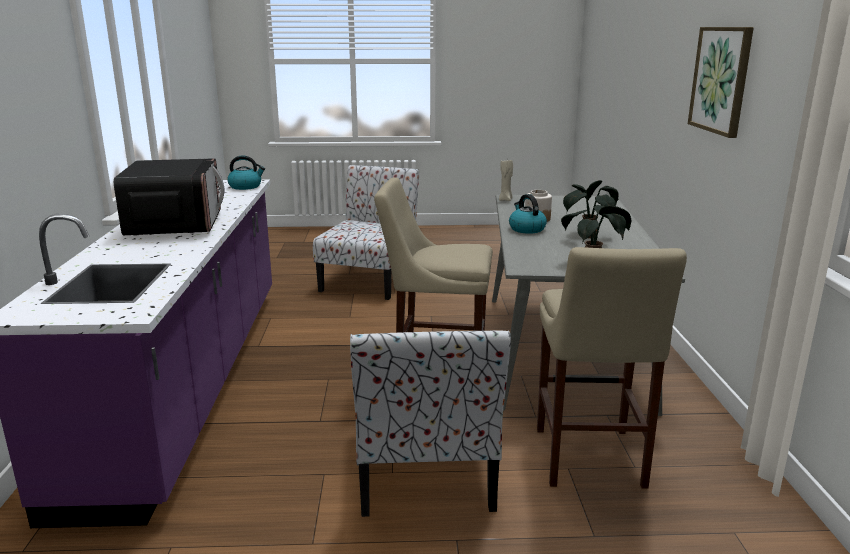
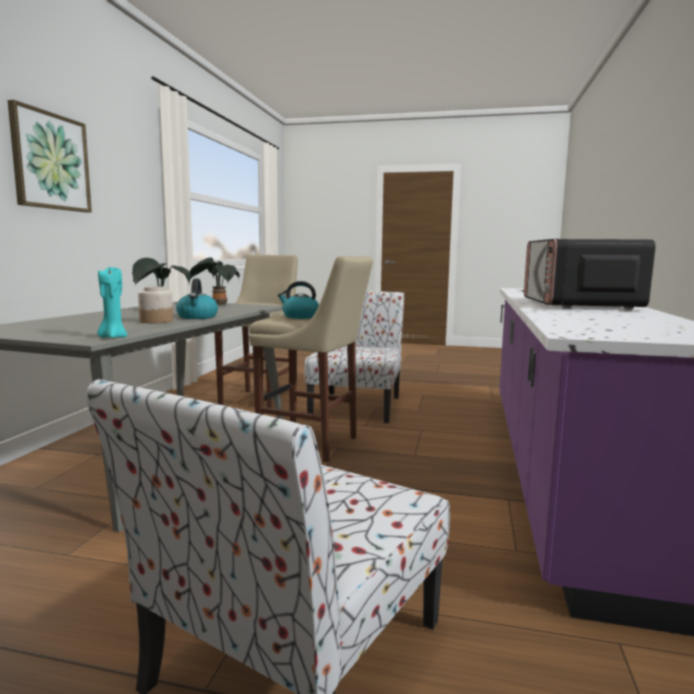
camera: 165 degrees left, 10 degrees down
kettle [227,156,265,190] -> kettle moved to [278,281,319,319]
beige candle [499,160,513,201] -> turquoise candle [97,267,127,338]

